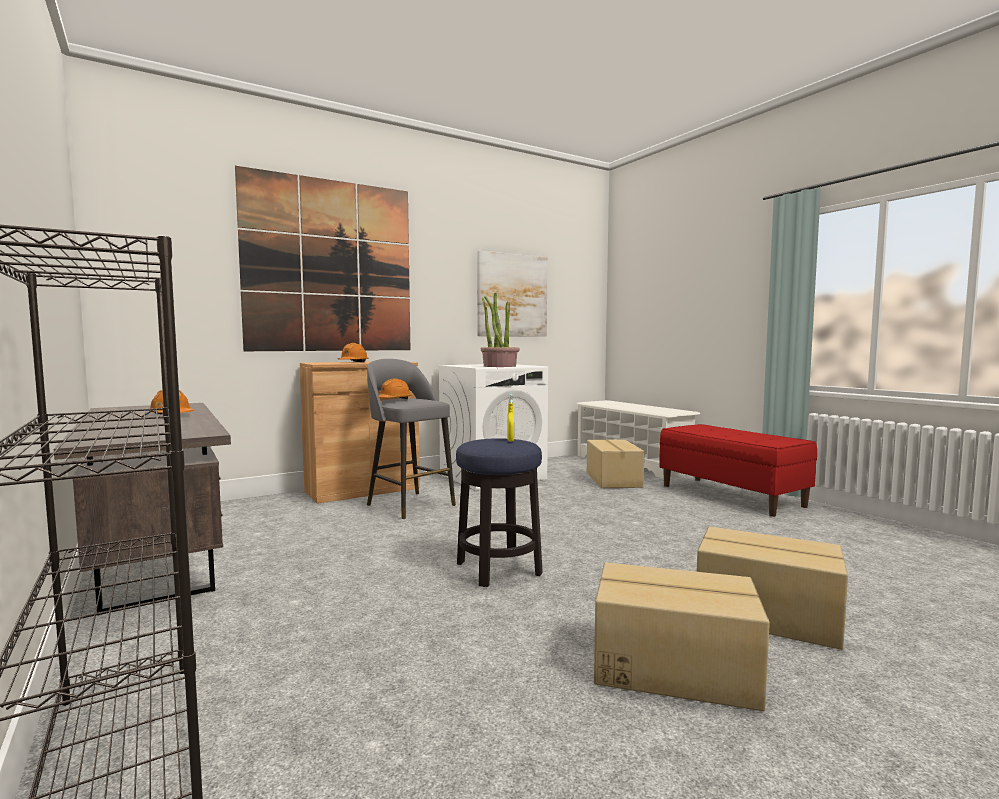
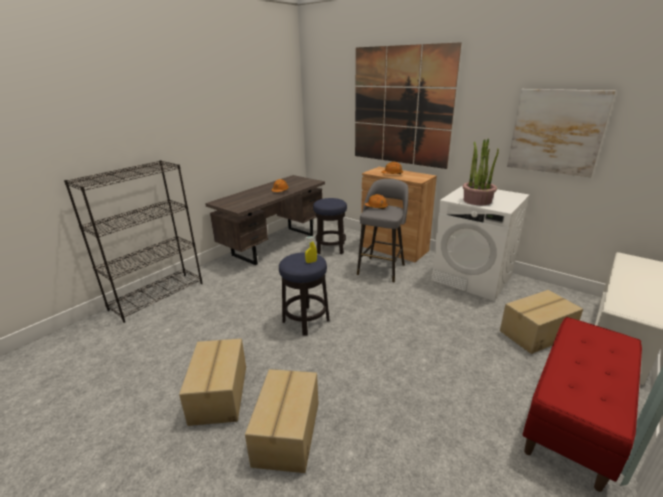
camera: 70 degrees right, 20 degrees up
none -> stool [313,198,347,254]

